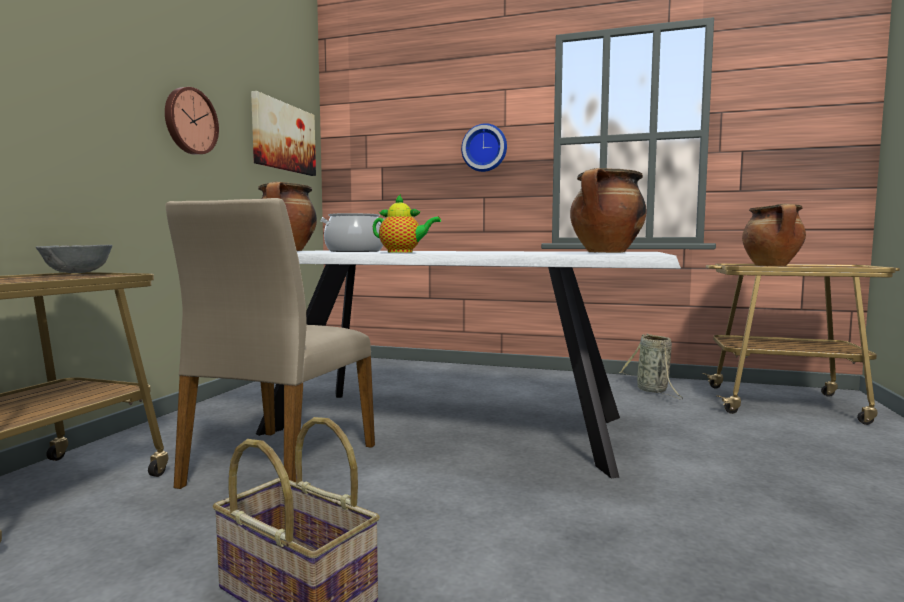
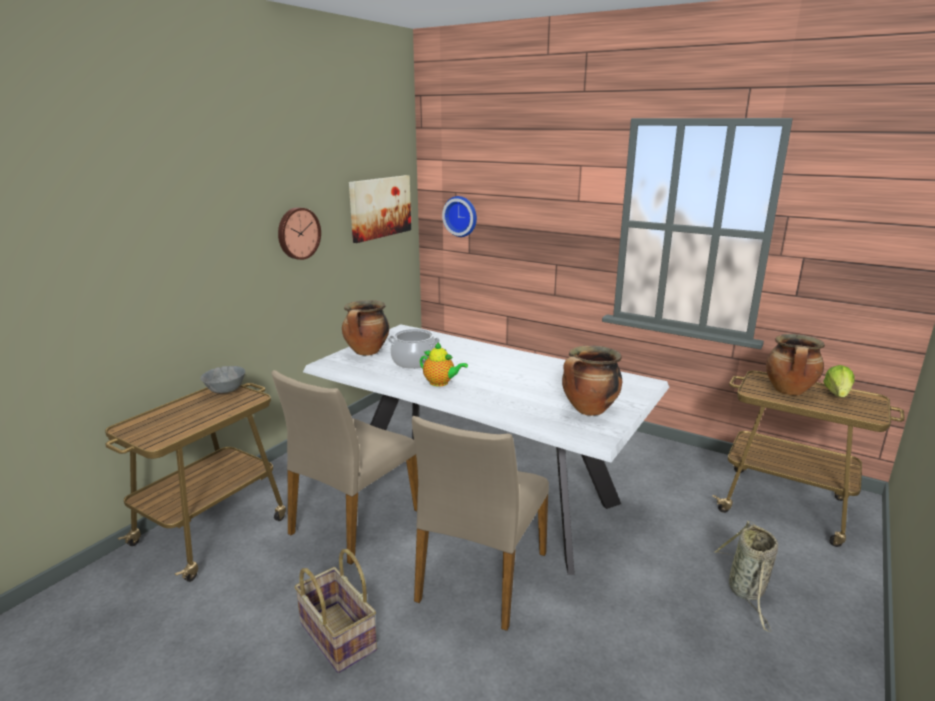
camera: 15 degrees right, 15 degrees up
wall clock [461,123,507,172] -> wall clock moved to [442,196,477,237]
basket [619,334,683,399] -> basket moved to [713,521,778,632]
none -> beige chair [412,416,549,631]
none -> lettuce [823,365,854,397]

